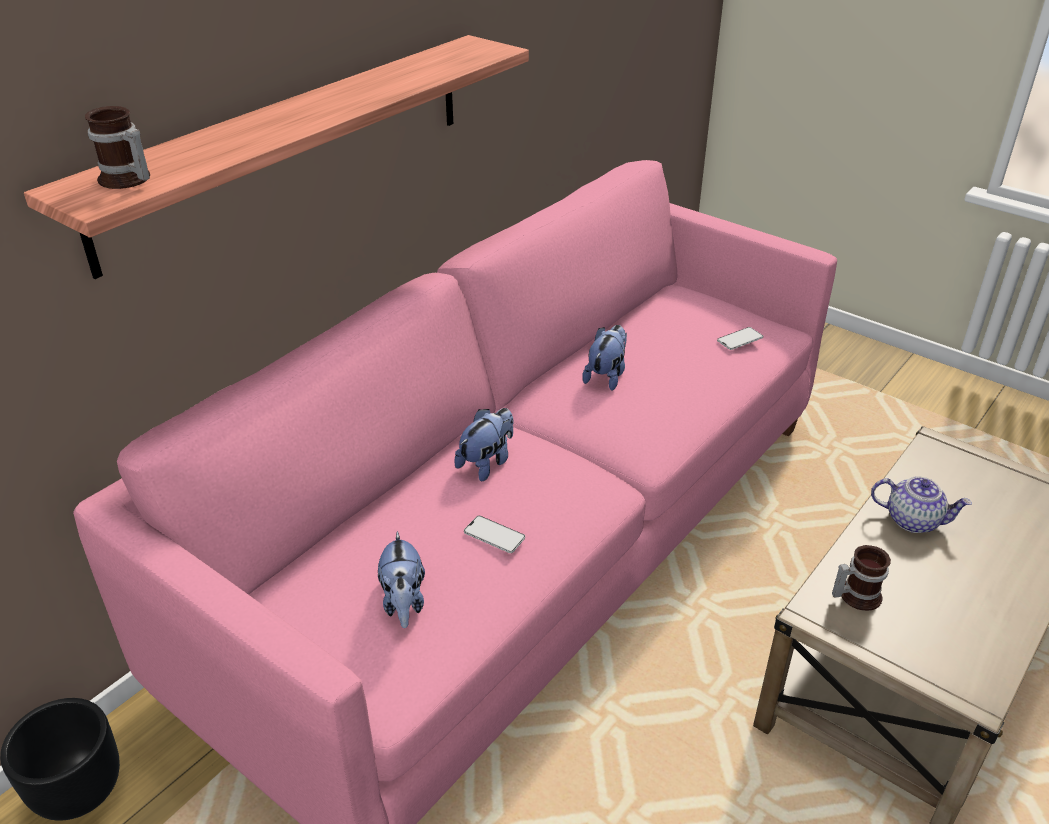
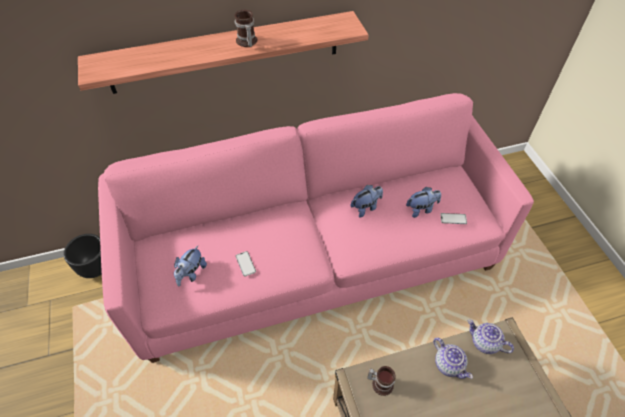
camera: 35 degrees right, 15 degrees up
mug [85,106,150,189] -> mug moved to [235,10,257,47]
plush toy [455,408,514,481] -> plush toy moved to [406,187,441,218]
none -> teapot [468,320,514,354]

